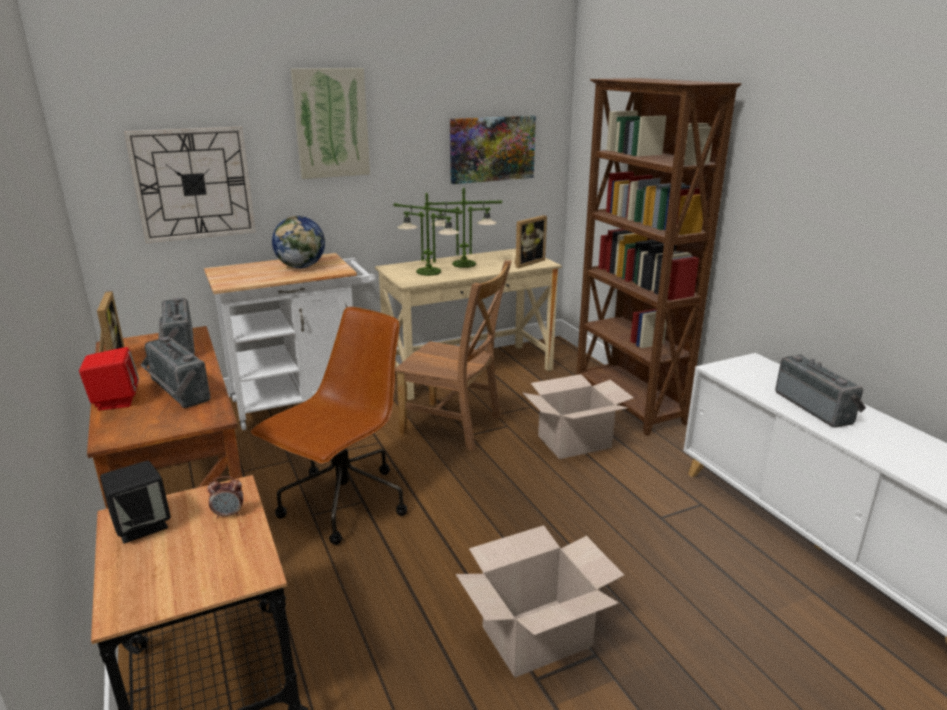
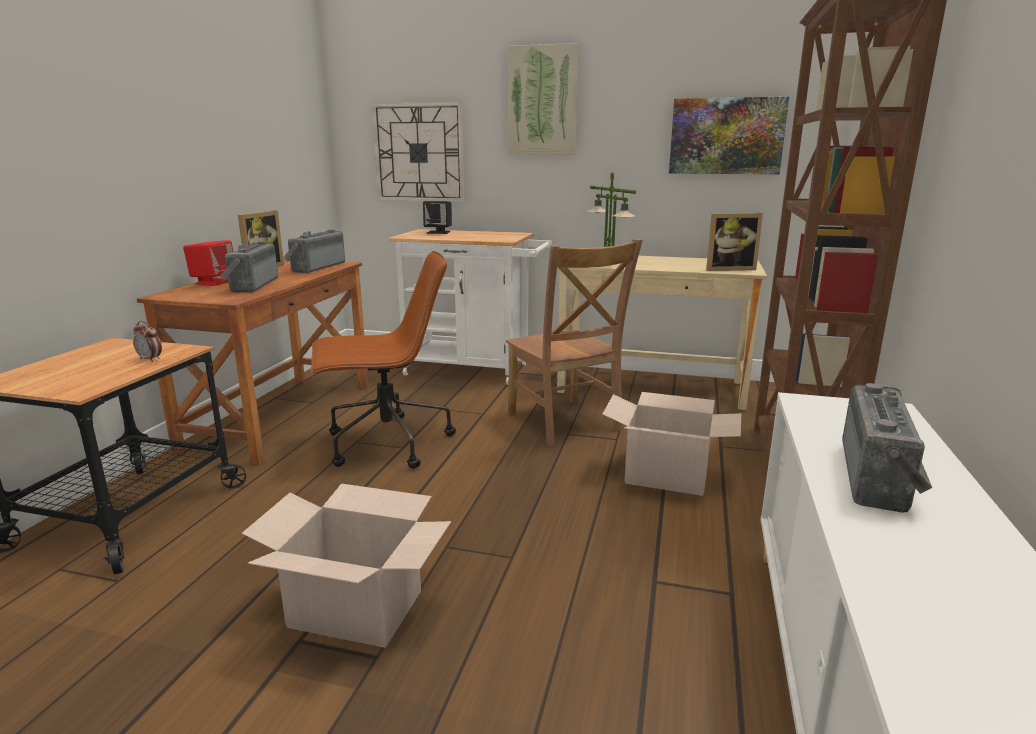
camera: 40 degrees right, 5 degrees down
black speaker [100,461,171,544] -> black speaker moved to [423,201,452,234]
globe [272,216,325,268] -> none
table lamp [425,187,503,268] -> none

